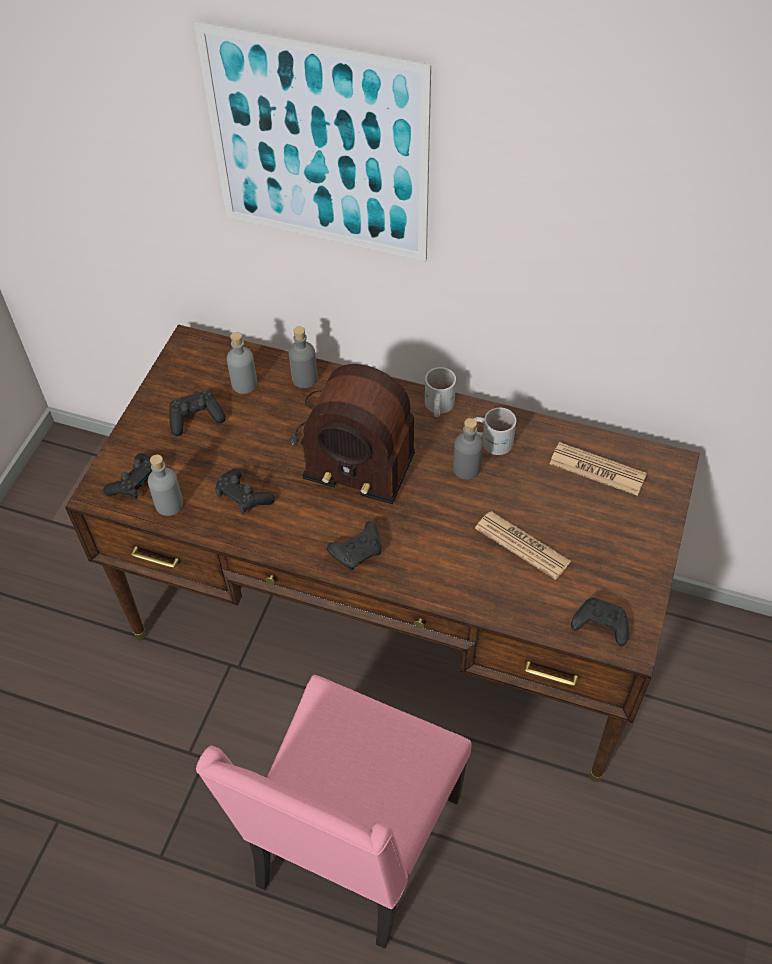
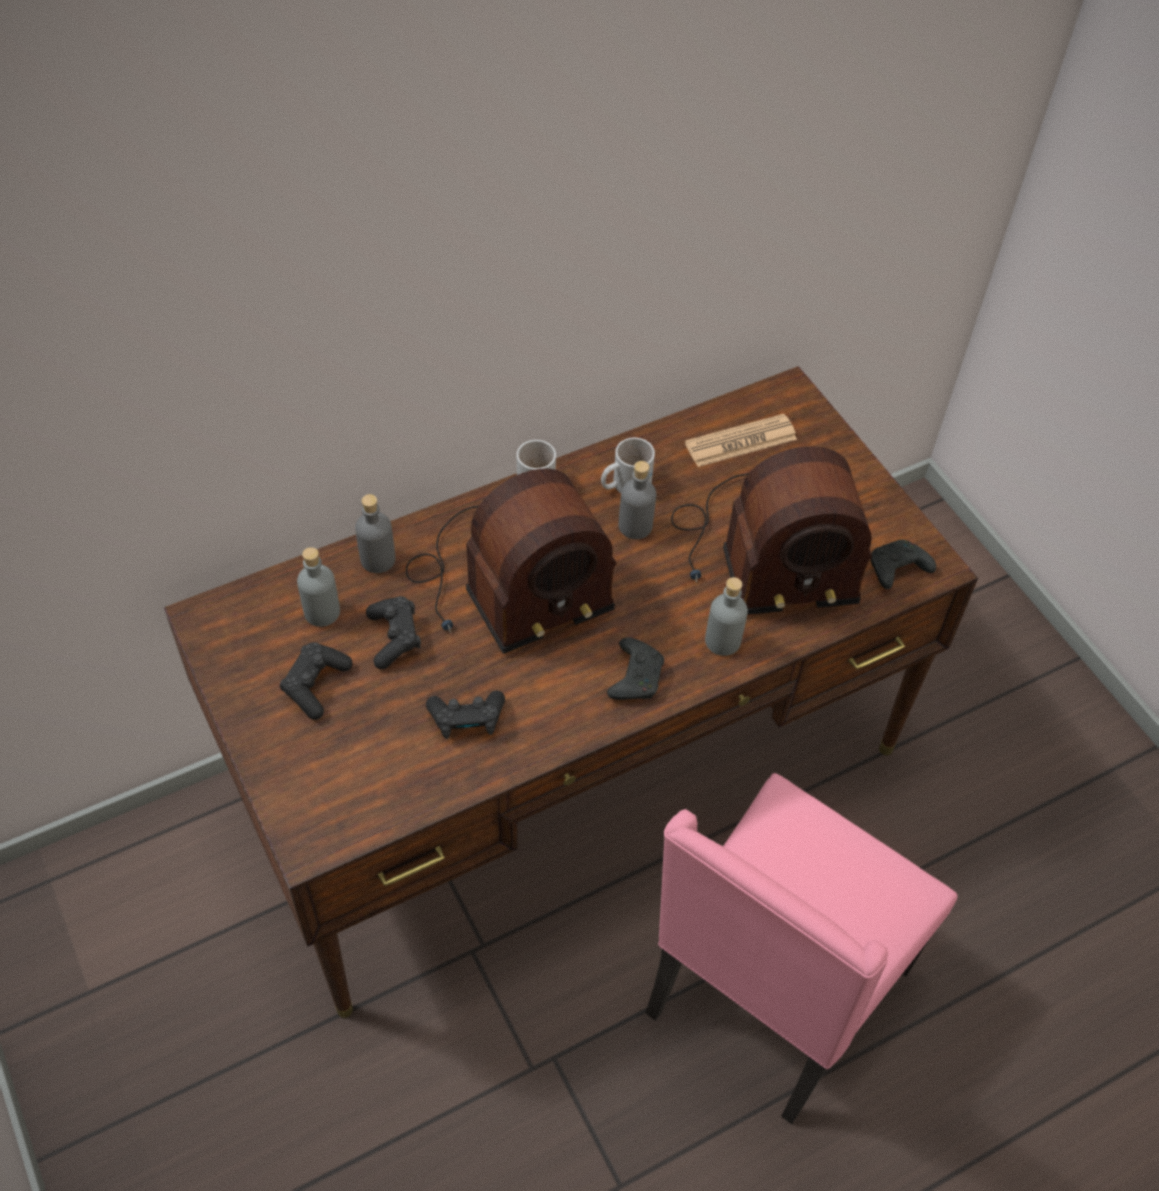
camera: 50 degrees left, 0 degrees up
black game controller [103,453,152,499] -> black game controller moved to [366,596,421,669]
grey bottle [148,455,183,516] -> grey bottle moved to [705,577,748,656]
picture [194,21,431,261] -> none
pink chair [196,675,472,949] -> pink chair turned 60 degrees clockwise [646,773,958,1124]
newspaper [475,511,571,580] -> radio [671,446,872,615]

